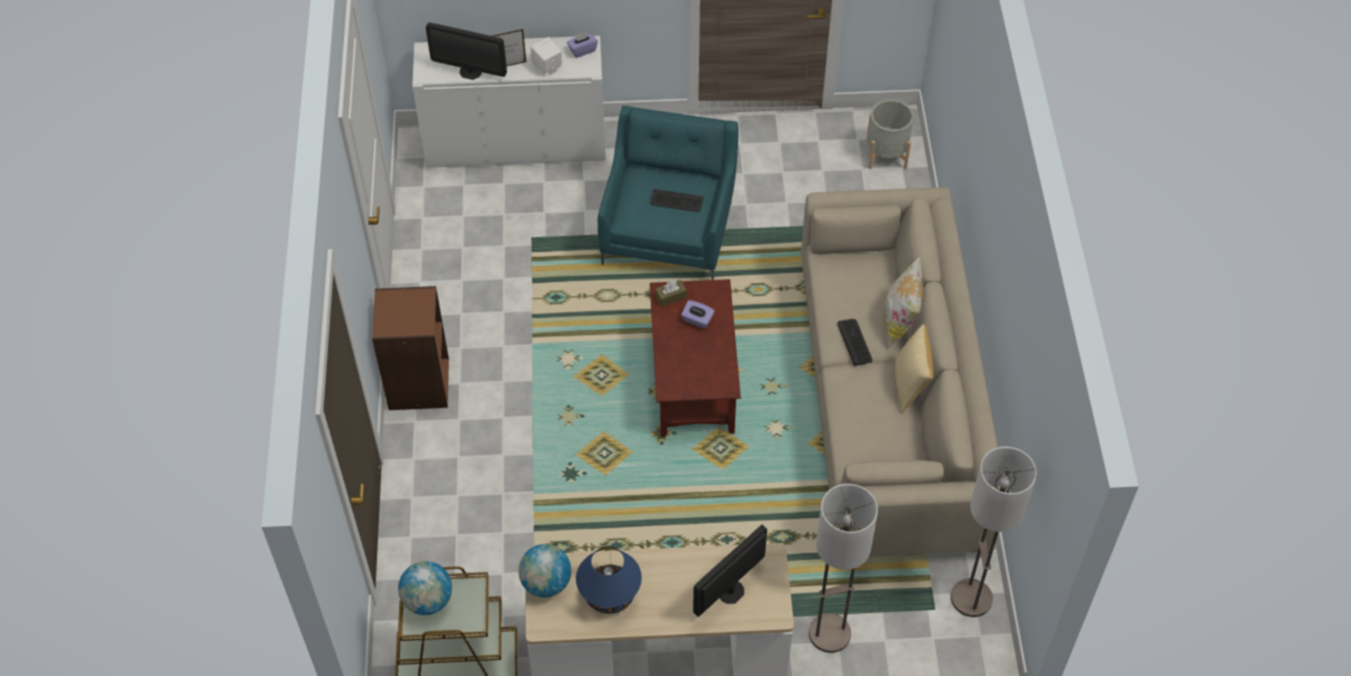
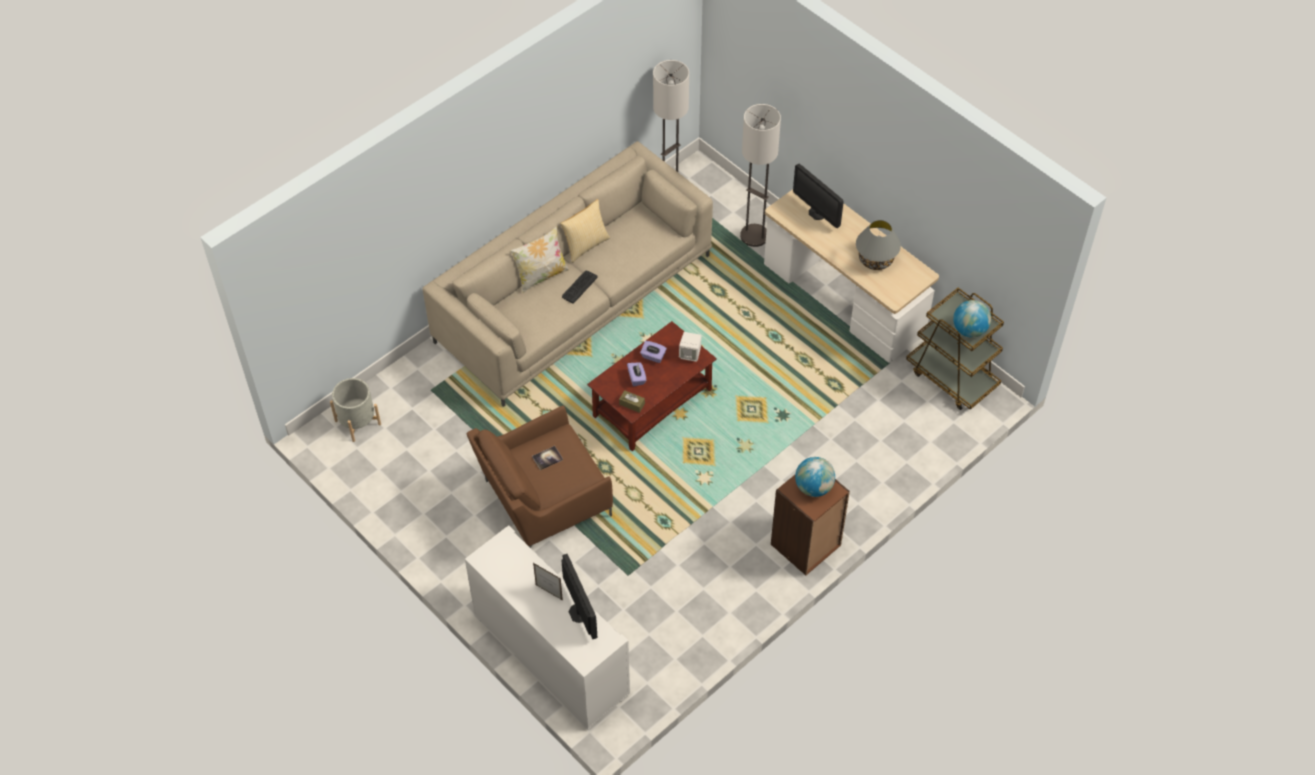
camera: 130 degrees left, 0 degrees up
globe [518,544,571,597] -> globe moved to [795,457,835,497]
white speaker [531,37,562,76] -> white speaker moved to [679,332,702,362]
purple tissue box [567,32,598,58] -> purple tissue box moved to [640,341,667,363]
blue table lamp [576,546,642,614] -> grey table lamp [856,220,901,270]
turquoise armchair [598,106,738,280] -> brown armchair [467,406,613,548]
keyboard [650,189,703,212] -> book [532,446,563,470]
monitor [693,525,767,617] -> monitor turned 45 degrees clockwise [793,164,844,228]

